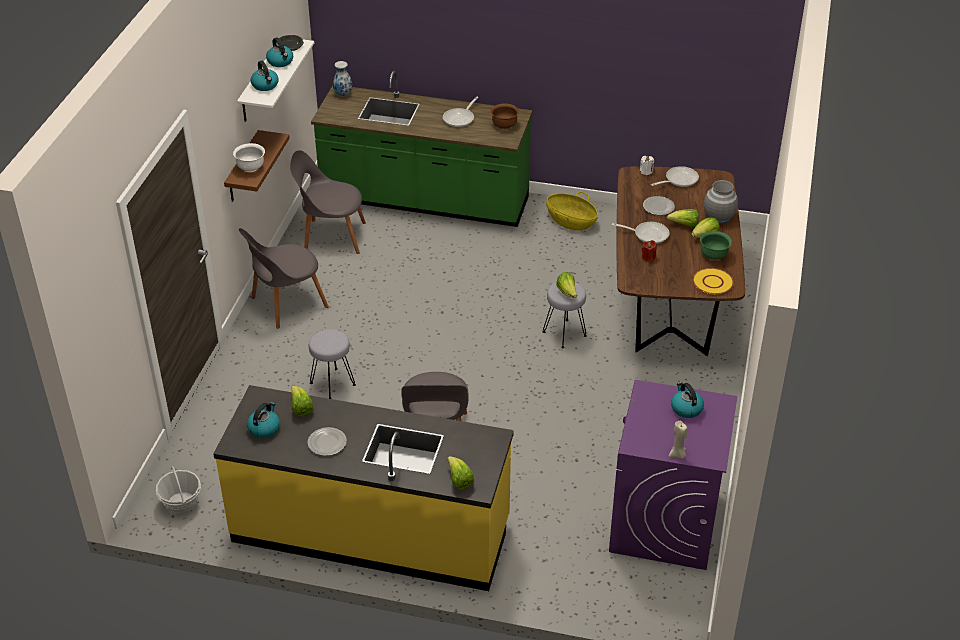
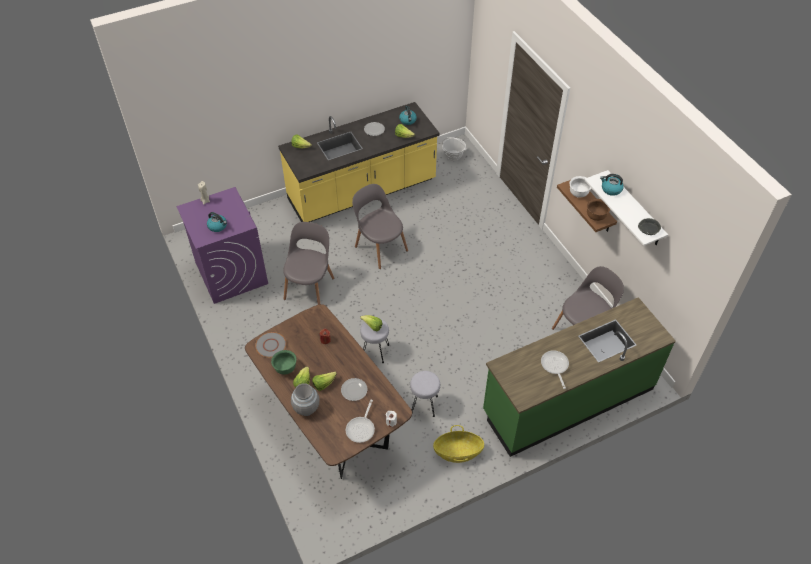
camera: 140 degrees right, 10 degrees up
grey chair [239,228,329,329] -> grey chair moved to [283,222,334,305]
kettle [266,37,293,67] -> none
grey stool [309,329,356,399] -> grey stool moved to [410,371,440,417]
vase [333,61,353,96] -> none
brown bowl [490,103,519,130] -> brown bowl moved to [587,199,610,221]
frying pan [612,222,669,244] -> none
yellow plate [693,268,734,294] -> grey plate [255,332,286,357]

